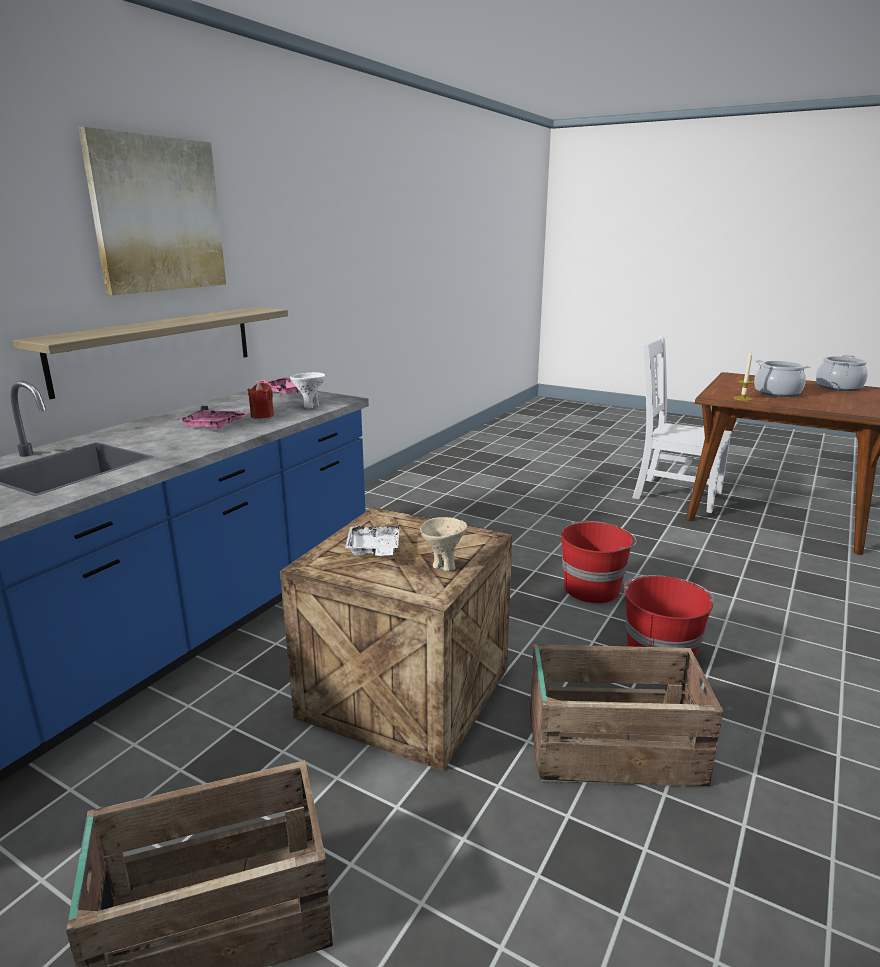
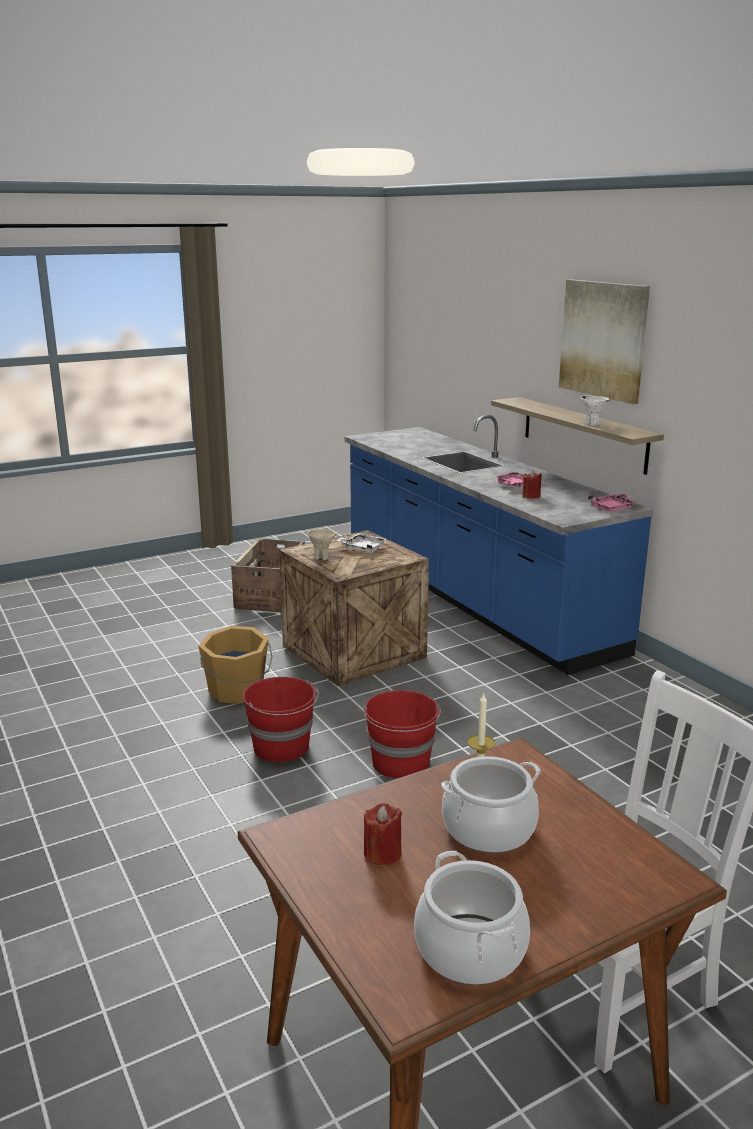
camera: 120 degrees right, 0 degrees up
white bowl [290,372,326,409] -> white bowl moved to [581,395,609,426]
crate [530,644,723,786] -> orange bucket [198,626,272,704]
none -> red candle [364,803,402,865]

